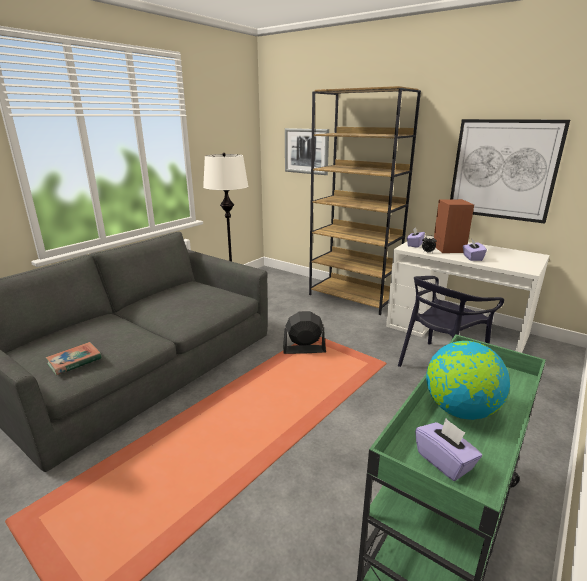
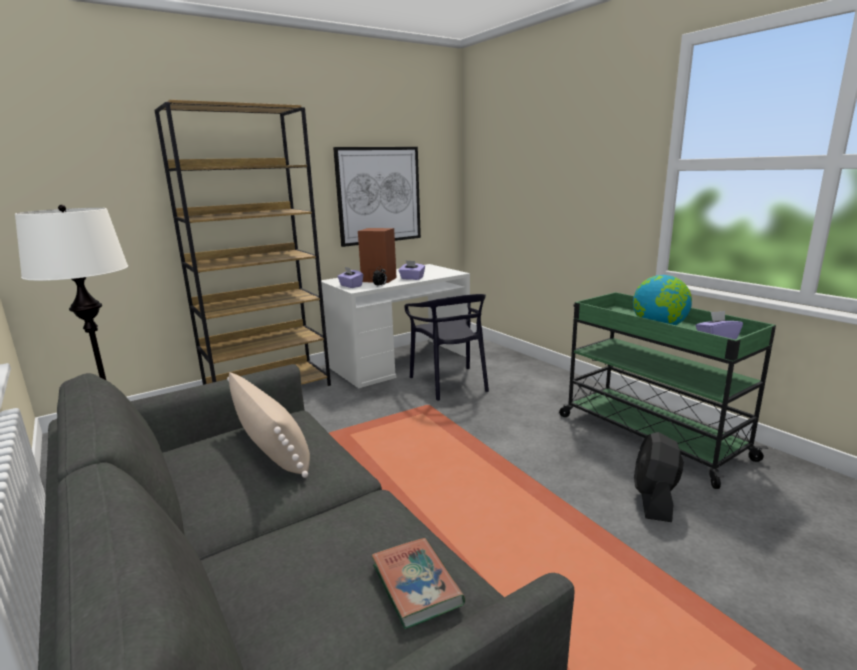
camera: 70 degrees left, 5 degrees down
black fan [283,311,326,354] -> black fan moved to [634,432,683,522]
picture [285,128,329,175] -> none
none -> beige pillow [227,372,310,478]

